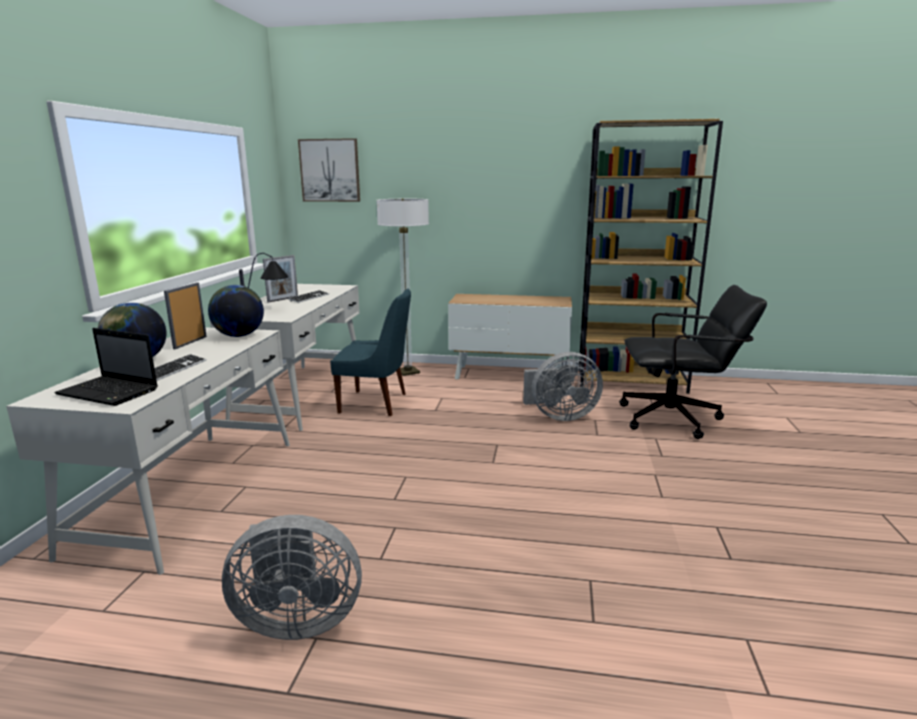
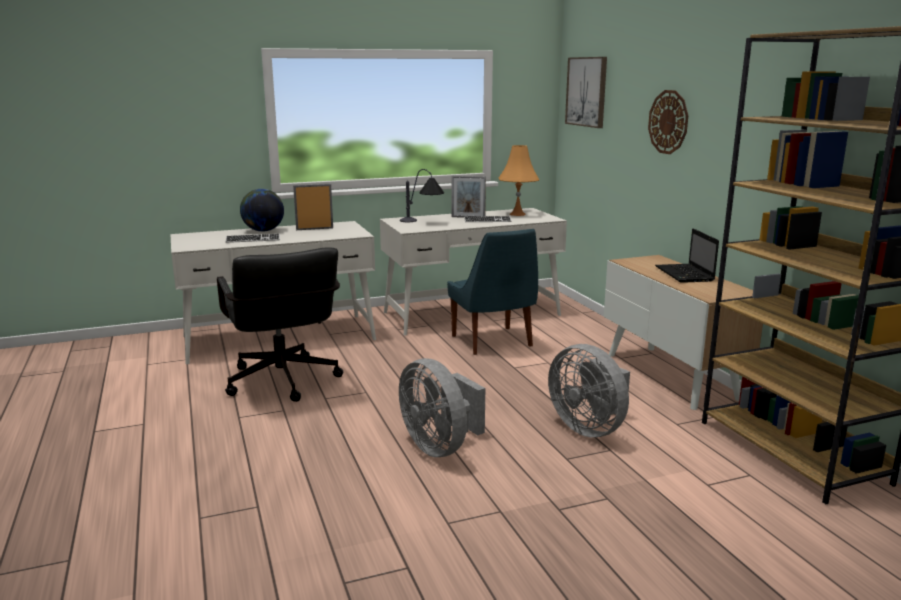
camera: 60 degrees right, 0 degrees up
laptop [54,328,158,406] -> laptop moved to [655,228,719,283]
globe [208,285,264,337] -> none
grey fan [222,515,362,640] -> grey fan moved to [399,358,485,457]
floor lamp [377,198,429,376] -> none
black office chair [619,285,767,439] -> black office chair moved to [217,247,343,402]
none -> orange table lamp [499,145,539,216]
none -> wall clock [648,90,688,154]

